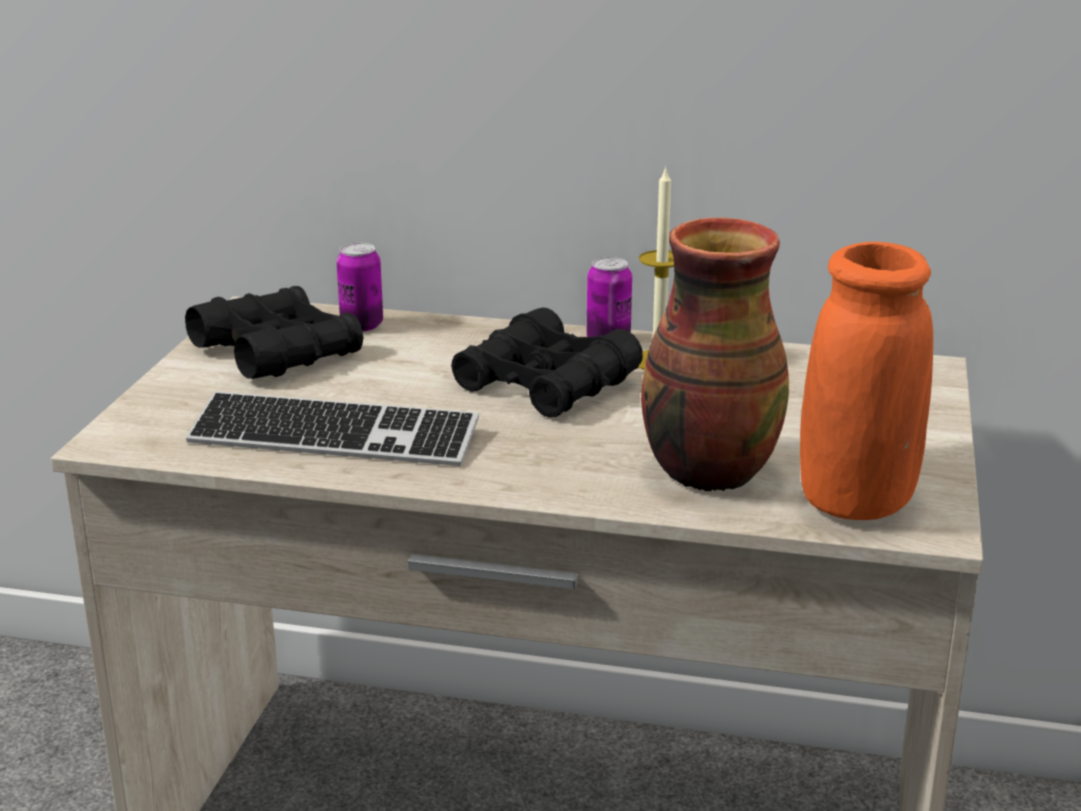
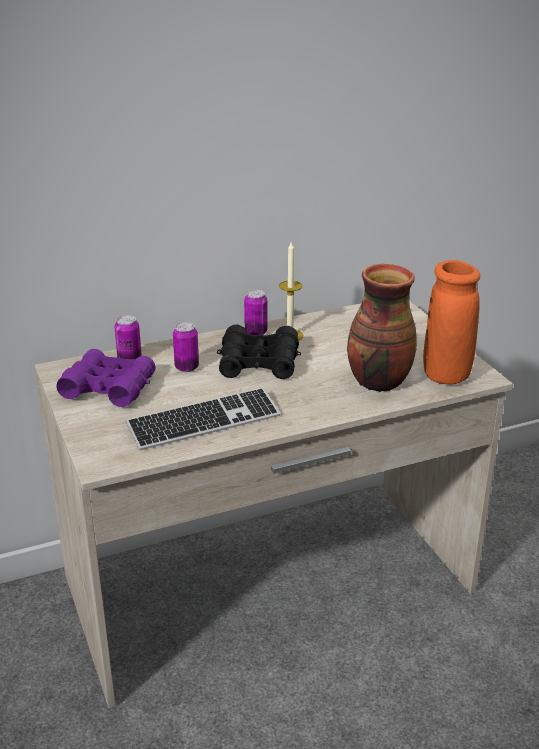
camera: 35 degrees left, 5 degrees up
black binoculars [185,286,364,379] -> purple binoculars [56,349,156,407]
none -> can [173,322,199,372]

